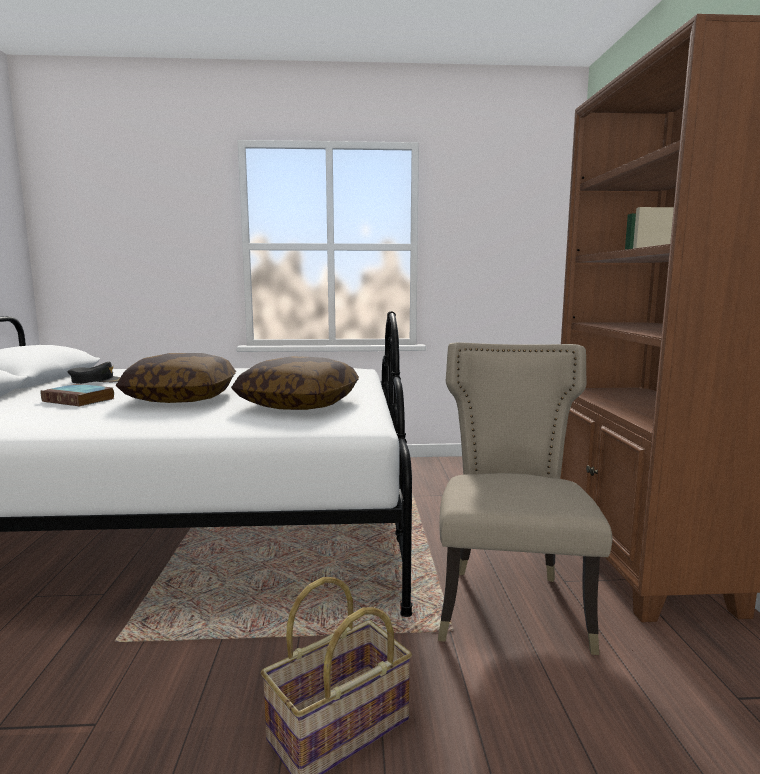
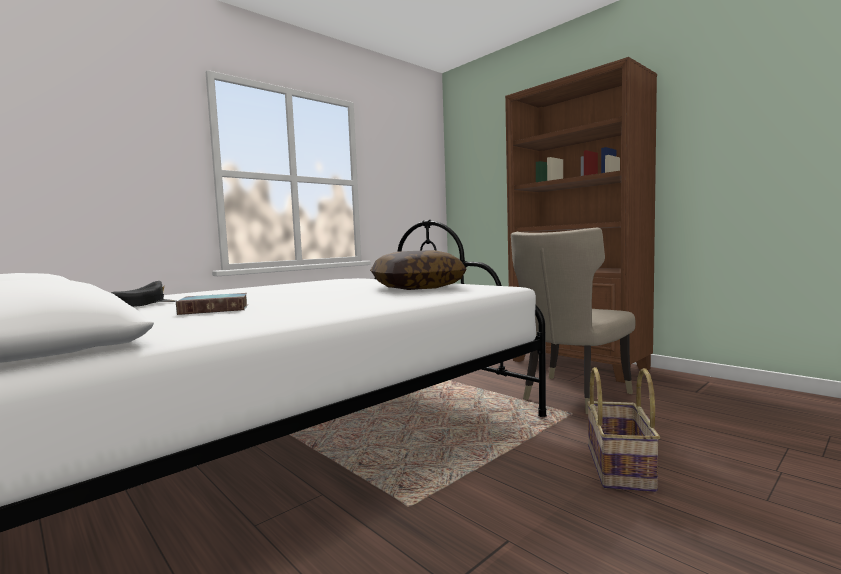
camera: 40 degrees left, 5 degrees down
pillow [116,353,236,403] -> none
beige chair [438,342,612,655] -> beige chair turned 105 degrees counterclockwise [511,228,636,414]

